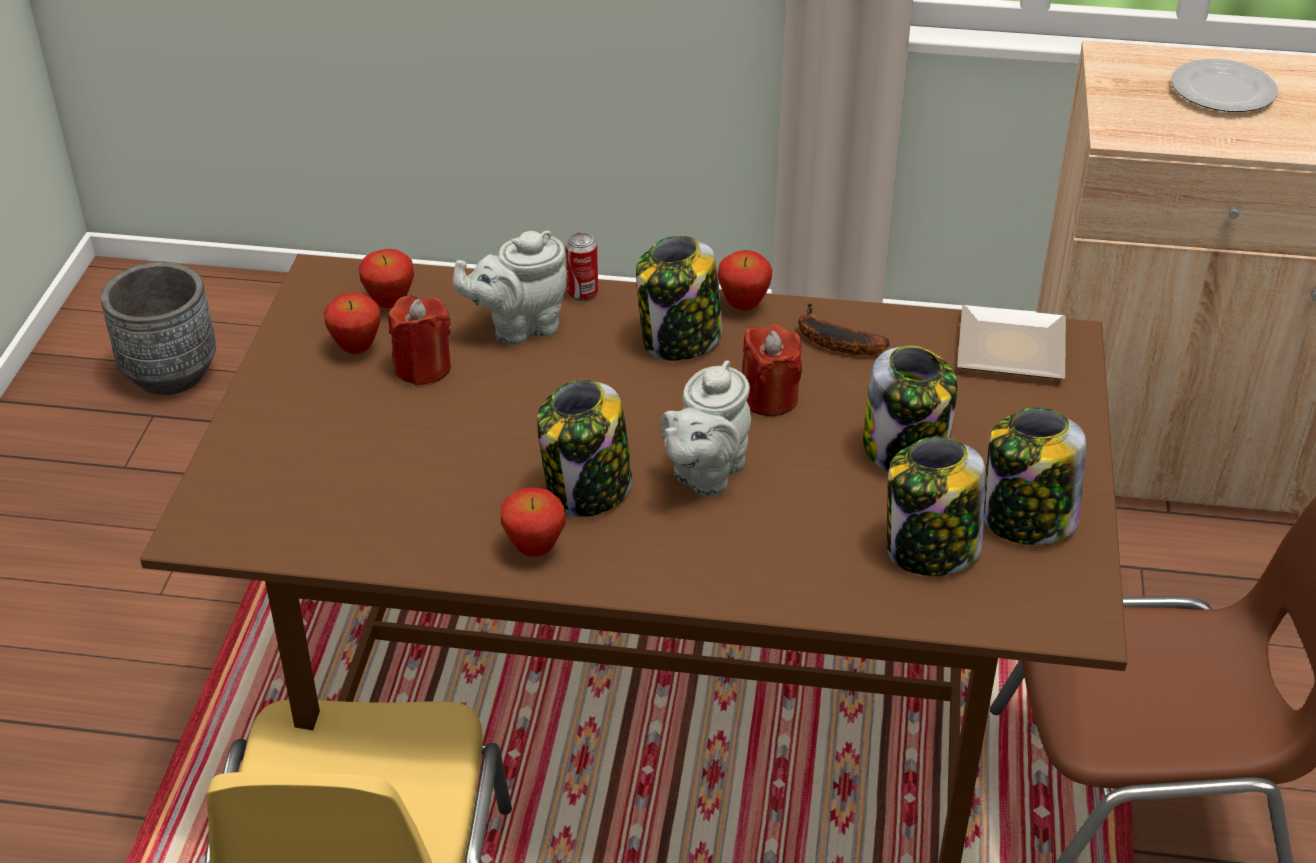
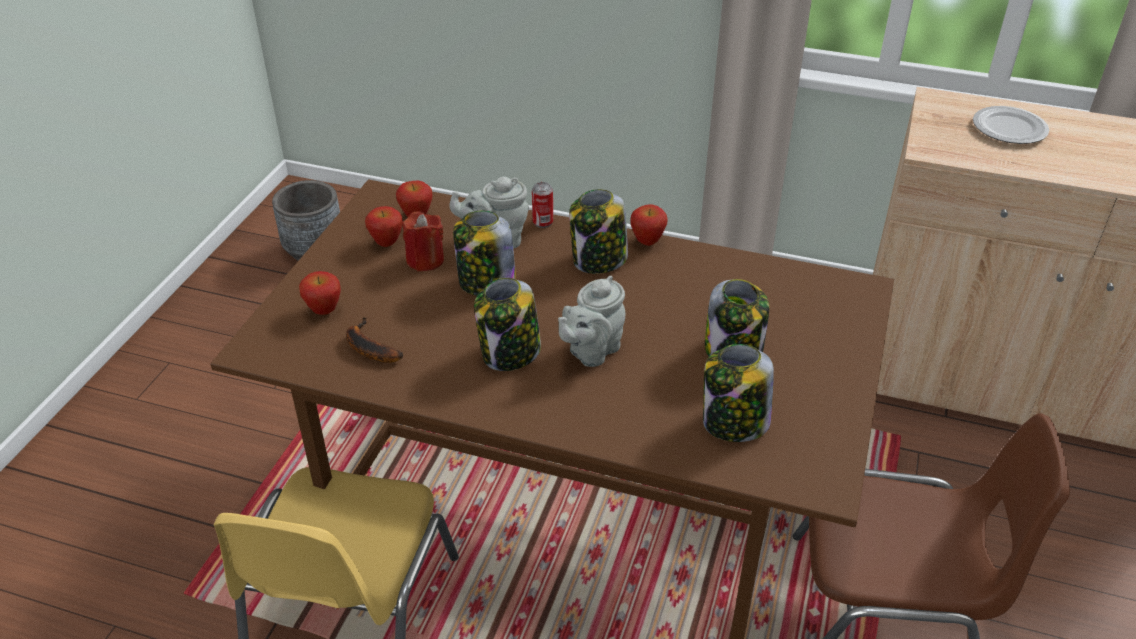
camera: 10 degrees right, 0 degrees up
apple [501,487,566,557] -> apple moved to [299,271,341,315]
red candle [742,324,802,416] -> none
banana [798,303,889,355] -> banana moved to [346,317,403,363]
plate [957,305,1066,380] -> none
jar [984,408,1086,545] -> jar moved to [453,211,516,296]

